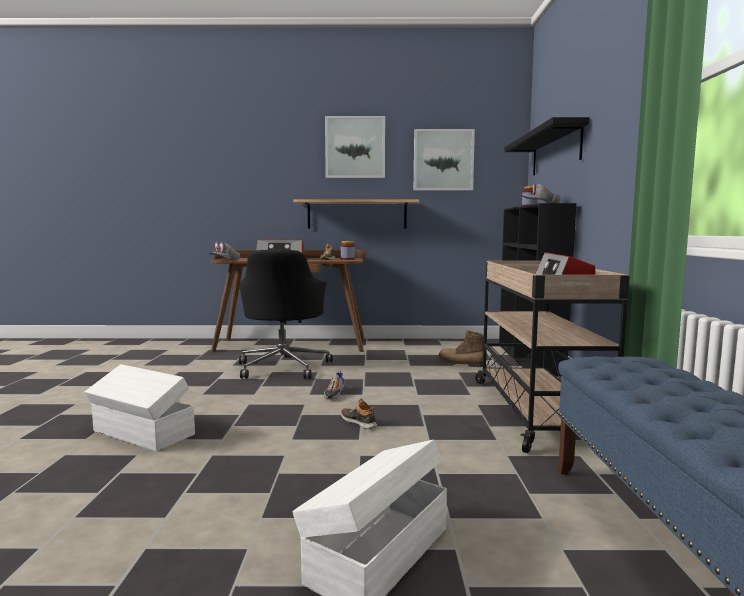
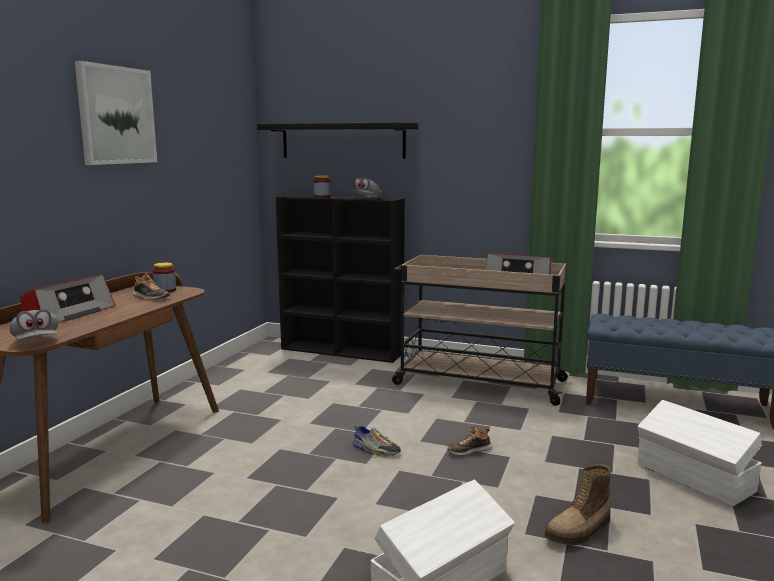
camera: 70 degrees left, 5 degrees up
black office chair [239,250,333,379] -> none
shelf [294,199,419,229] -> none
picture [414,129,475,191] -> none
boot [438,331,484,367] -> boot moved to [544,464,611,545]

